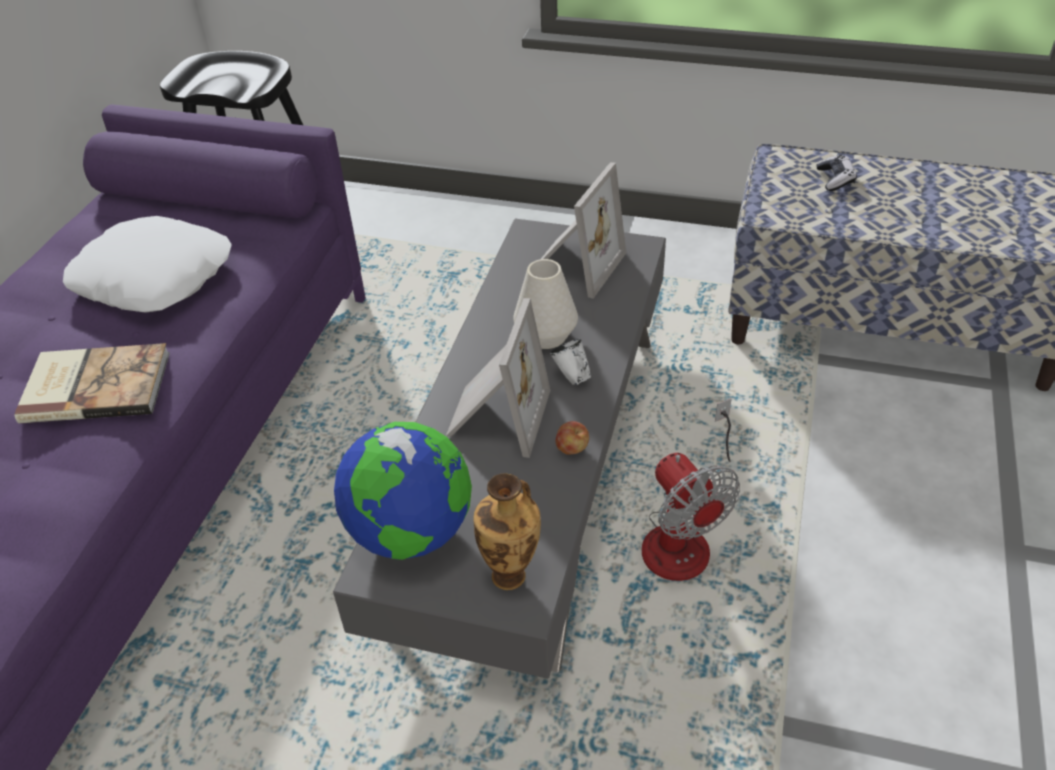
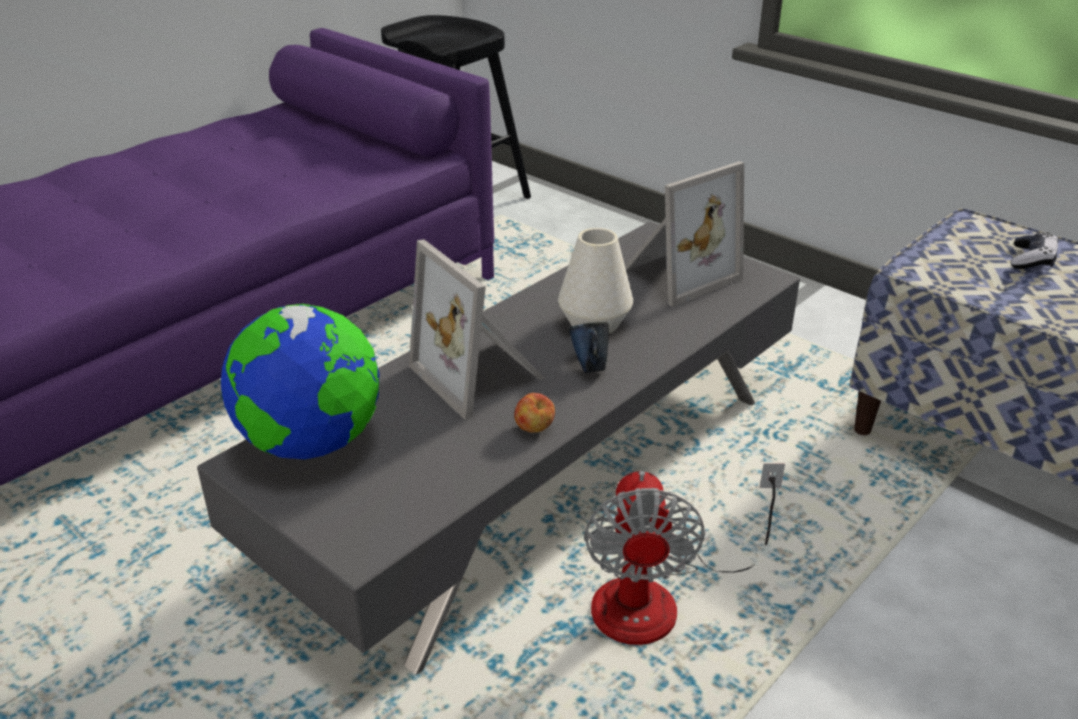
camera: 25 degrees right, 10 degrees down
book [14,343,170,423] -> none
white pillow [63,216,232,313] -> none
picture frame [446,298,550,458] -> picture frame turned 105 degrees clockwise [409,239,545,420]
vase [474,473,541,590] -> none
white mug [550,339,591,385] -> blue mug [569,322,609,373]

